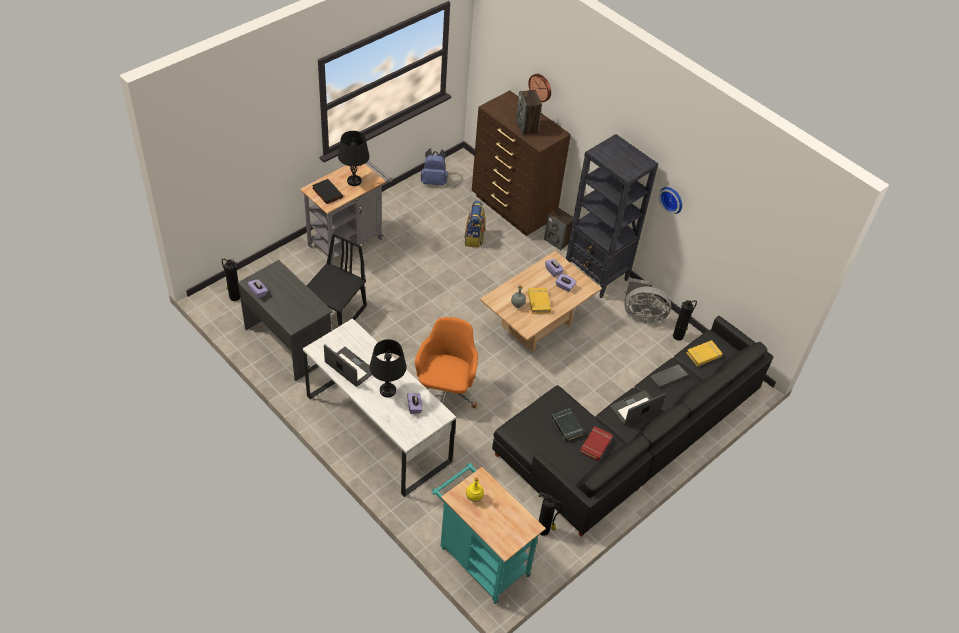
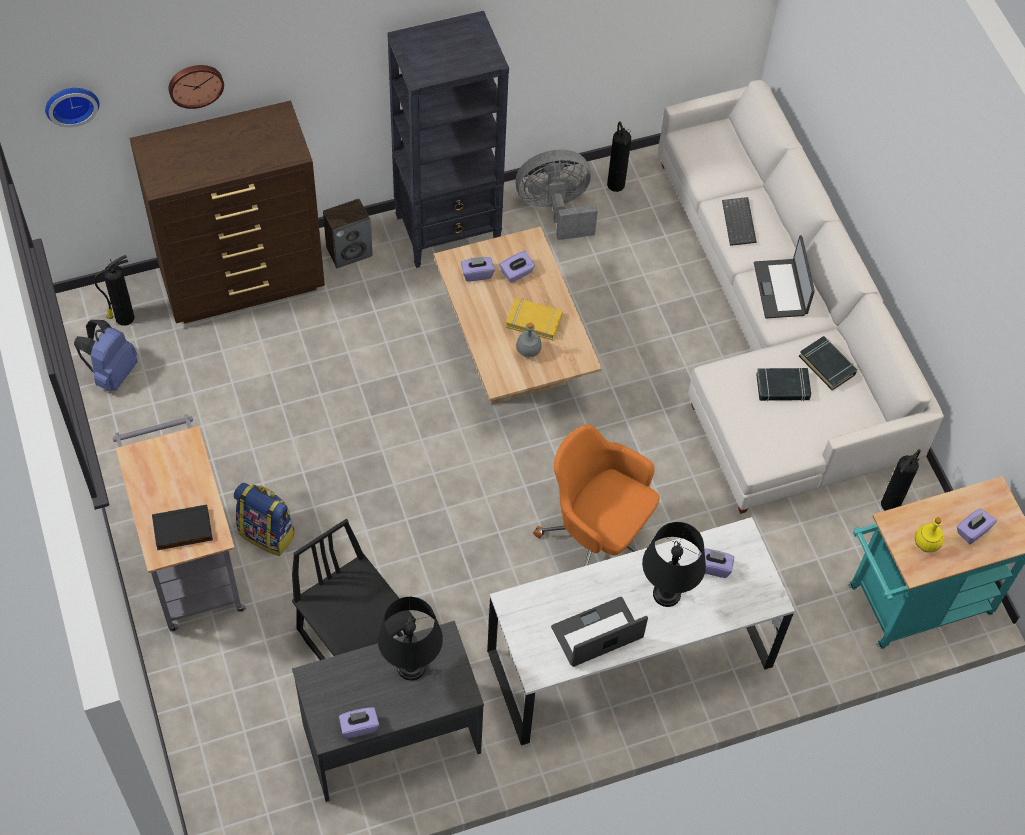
camera: 65 degrees left, 10 degrees up
fire extinguisher [222,258,240,301] -> fire extinguisher moved to [94,255,135,326]
black table lamp [338,131,369,186] -> black table lamp moved to [378,597,443,681]
backpack [464,201,485,248] -> backpack moved to [234,483,295,556]
black sofa [492,316,774,537] -> white sofa [658,80,944,514]
speaker [516,90,542,135] -> none
red book [580,426,613,461] -> black book [799,336,857,391]
grey fan [624,278,671,323] -> grey fan turned 135 degrees counterclockwise [515,150,598,240]
wall clock [659,187,682,214] -> wall clock moved to [45,88,100,128]
yellow book [687,340,723,366] -> none
none -> purple tissue box [957,508,997,544]

